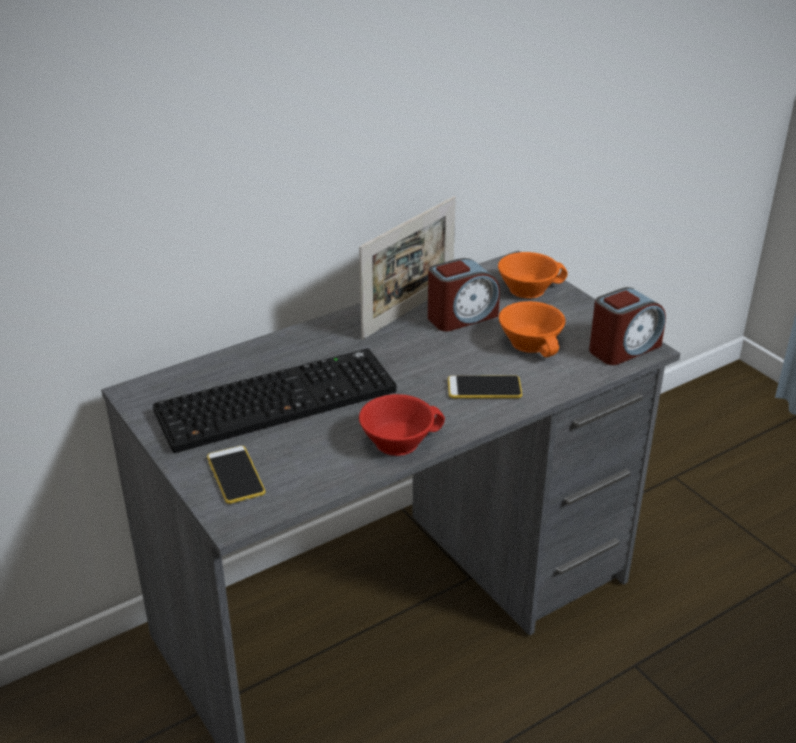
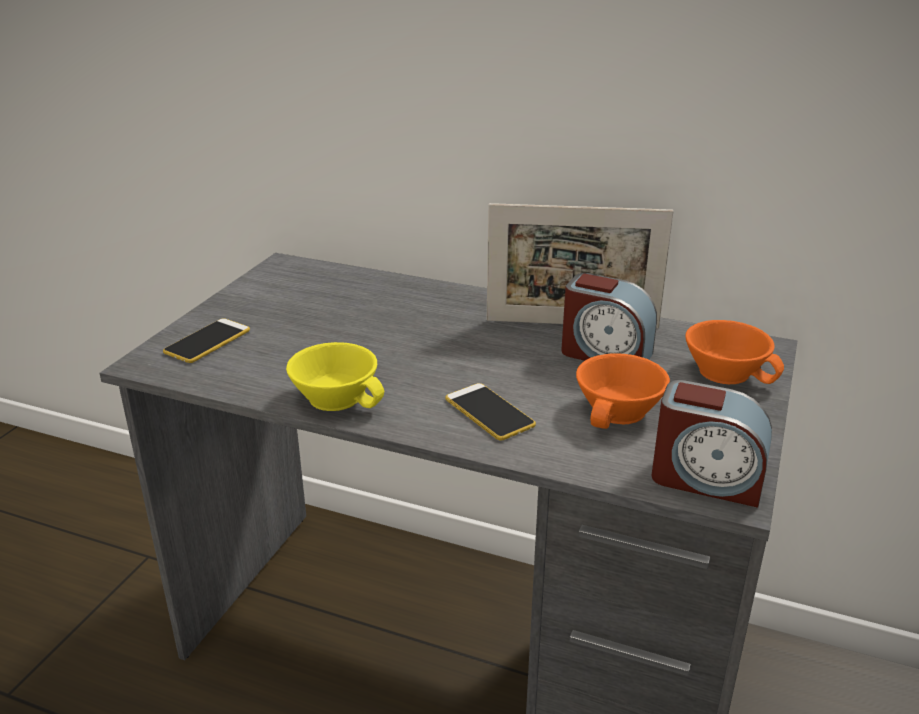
camera: 55 degrees right, 5 degrees down
keyboard [153,348,397,453] -> none
red cup [359,394,445,456] -> yellow cup [286,342,384,411]

